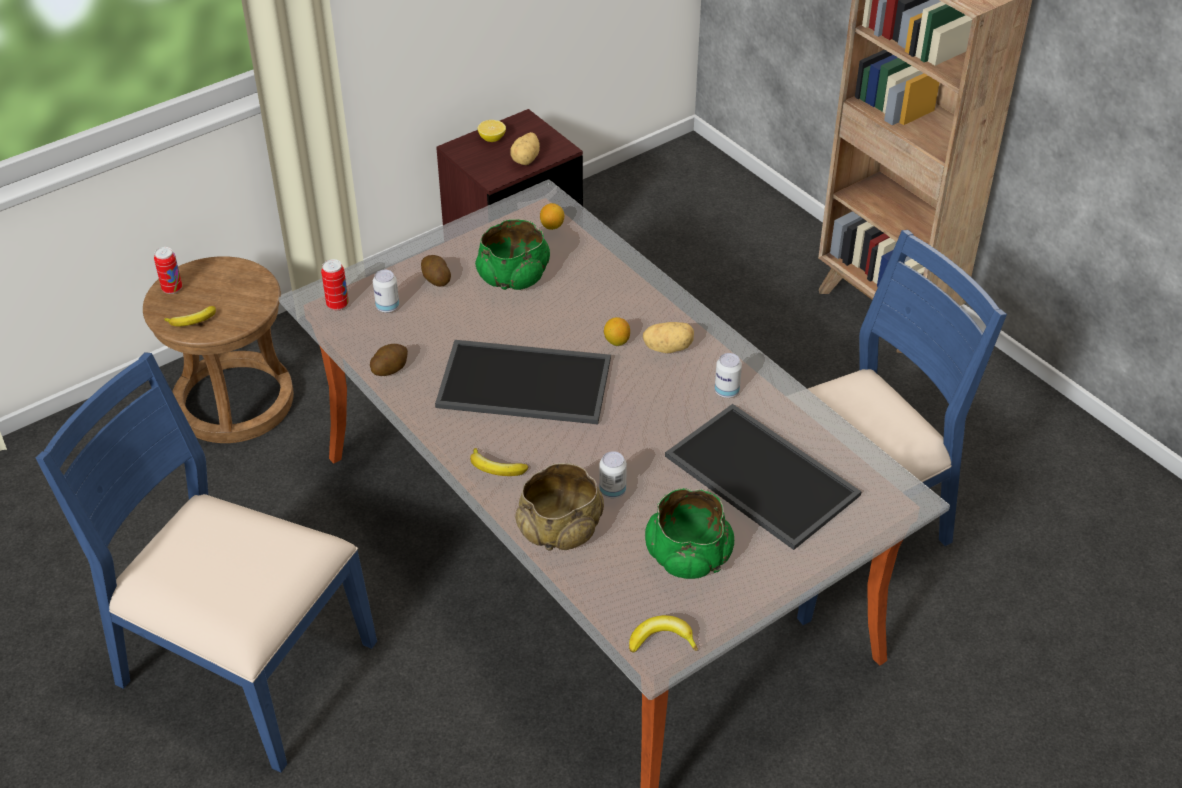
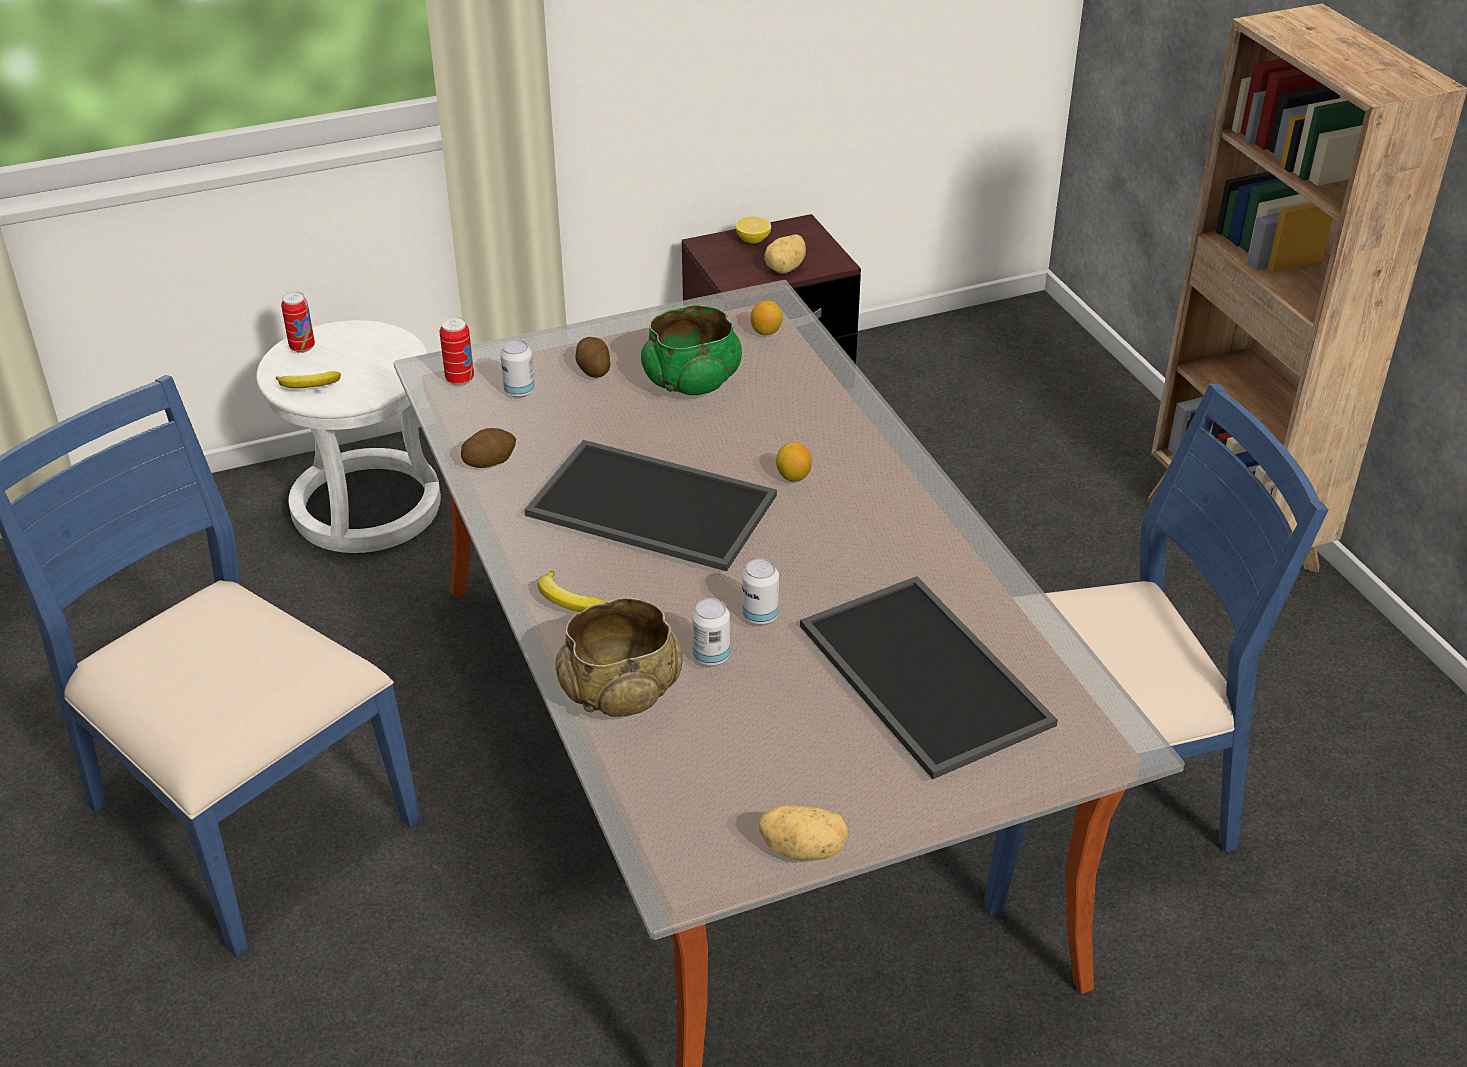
camera: 15 degrees right, 5 degrees down
brown stool [143,256,294,443] -> white stool [256,320,441,553]
banana [629,615,698,653] -> none
potato [643,322,694,353] -> potato moved to [759,806,849,861]
green bowl [645,488,734,579] -> none
can [715,353,742,398] -> can moved to [742,559,779,625]

